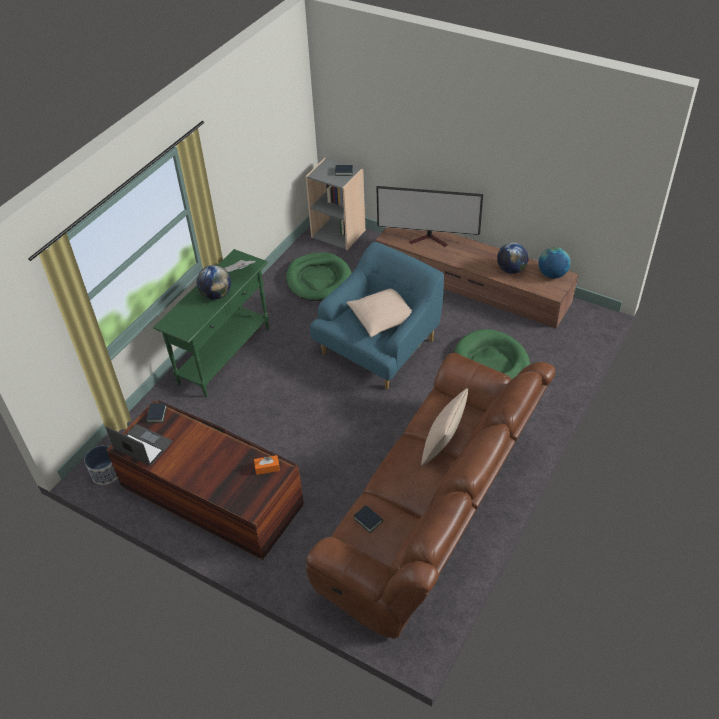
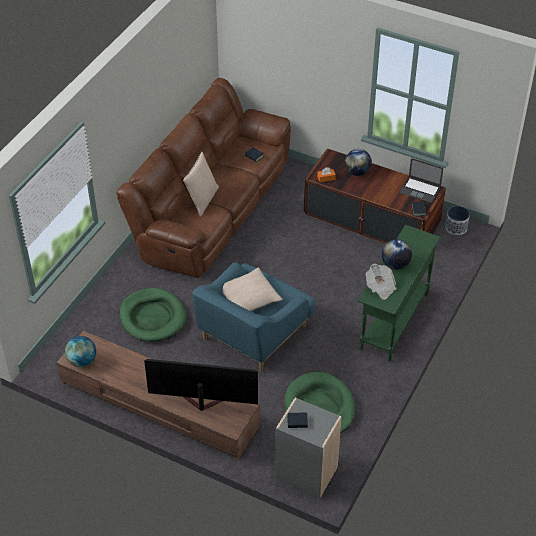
camera: 175 degrees right, 0 degrees up
globe [497,242,529,274] -> globe moved to [345,149,372,176]

